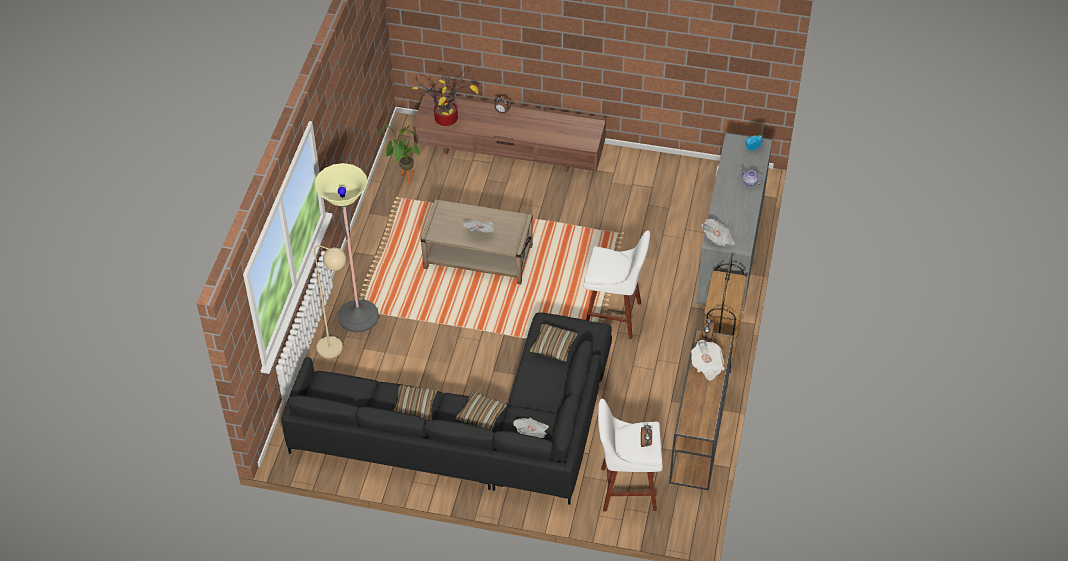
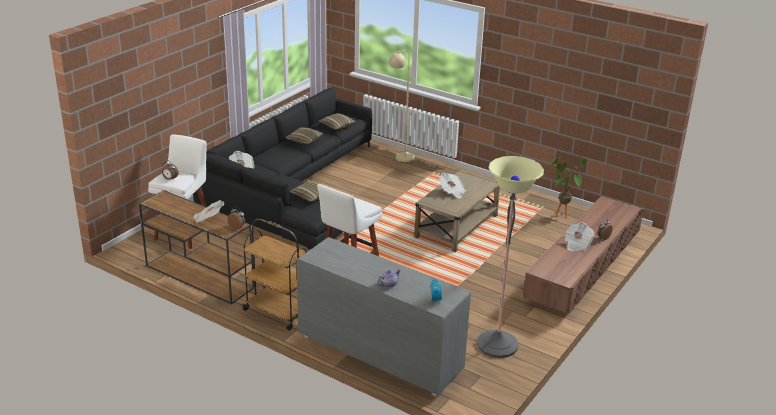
camera: 110 degrees right, 20 degrees down
floor lamp [314,163,379,333] -> floor lamp moved to [477,156,544,358]
potted plant [411,69,479,126] -> none
pillow [455,391,507,430] -> pillow moved to [319,113,356,130]
newspaper [702,219,735,246] -> newspaper moved to [564,222,595,251]

